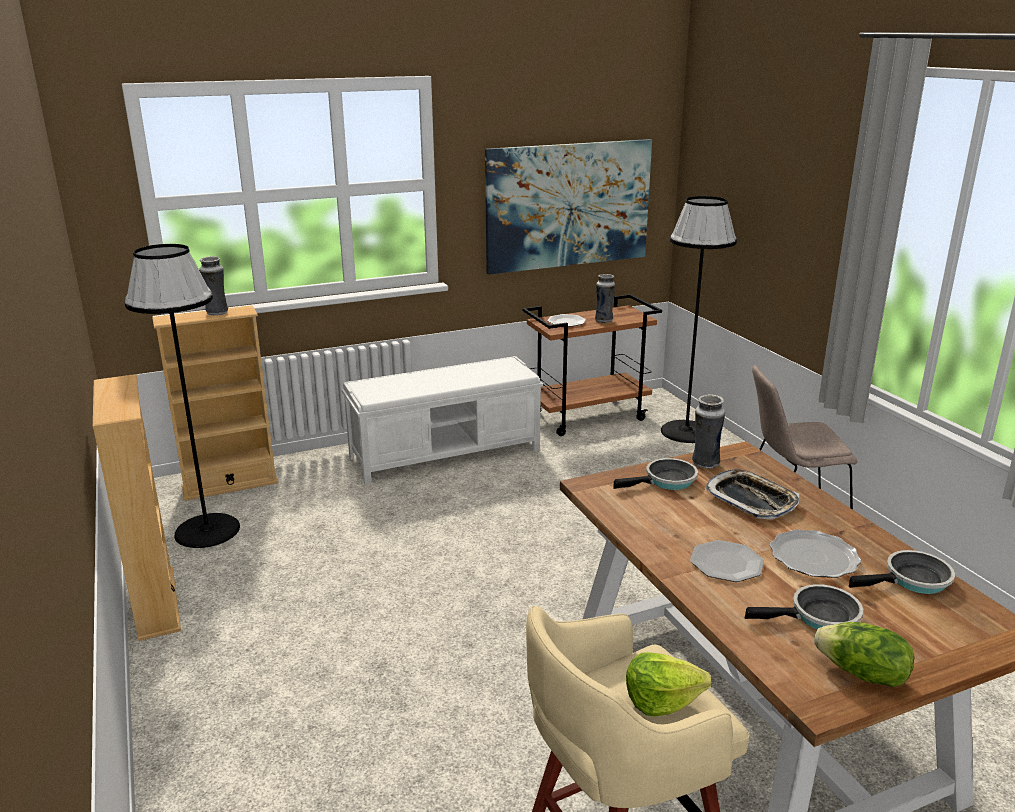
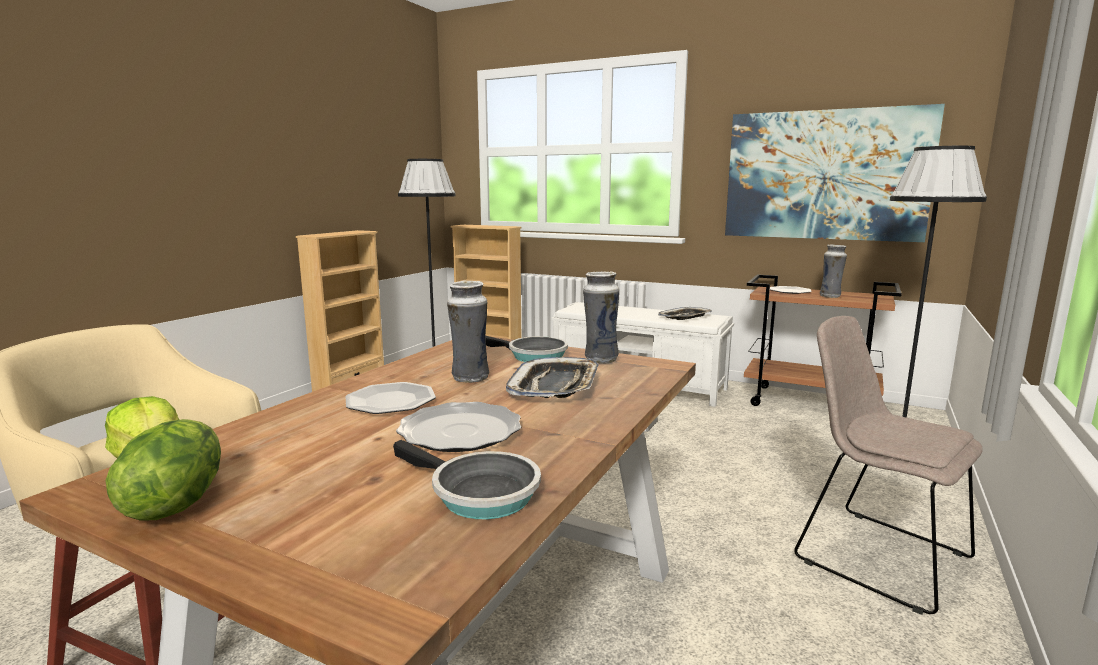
camera: 50 degrees right, 10 degrees down
vase [199,256,228,316] -> vase moved to [447,281,489,383]
frying pan [745,584,863,629] -> none
none -> tray [658,307,712,320]

